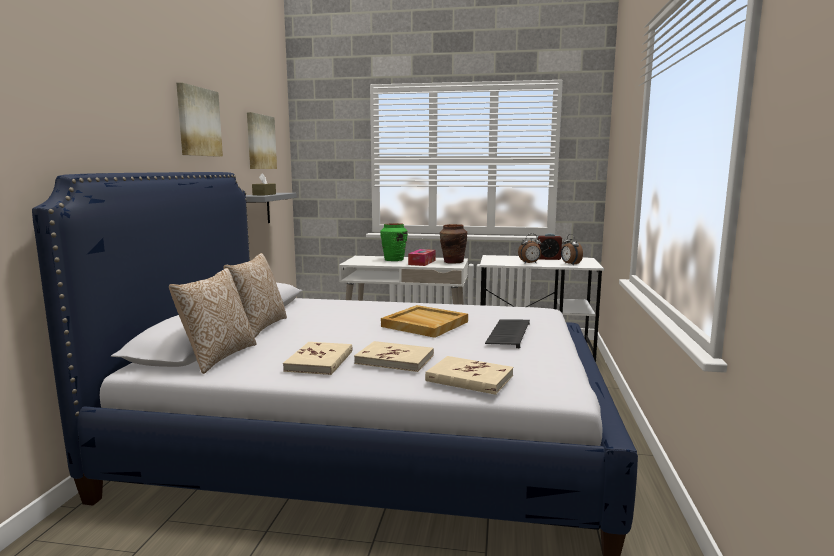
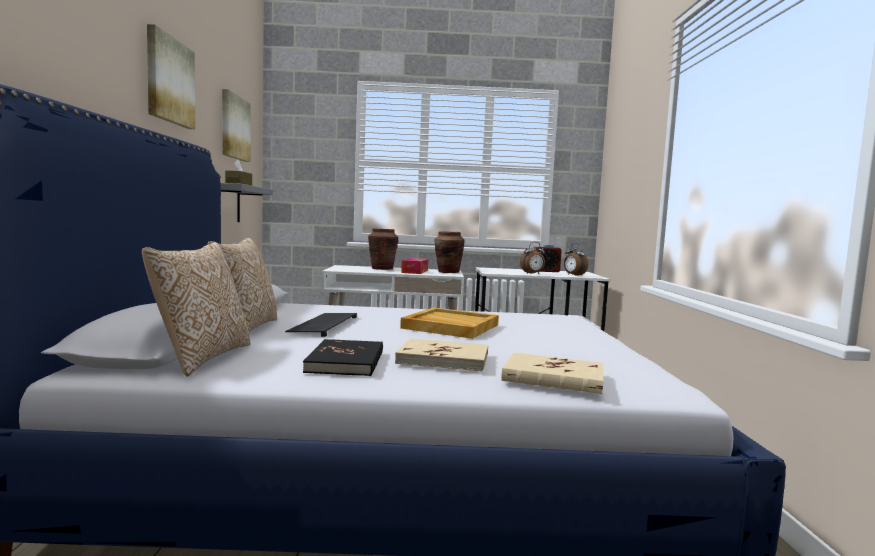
camera: 10 degrees left, 5 degrees down
beige book [283,342,353,375] -> black book [303,339,383,376]
green vase [380,223,408,261] -> brown vase [368,228,399,270]
keyboard [485,319,530,348] -> keyboard moved to [285,313,357,337]

